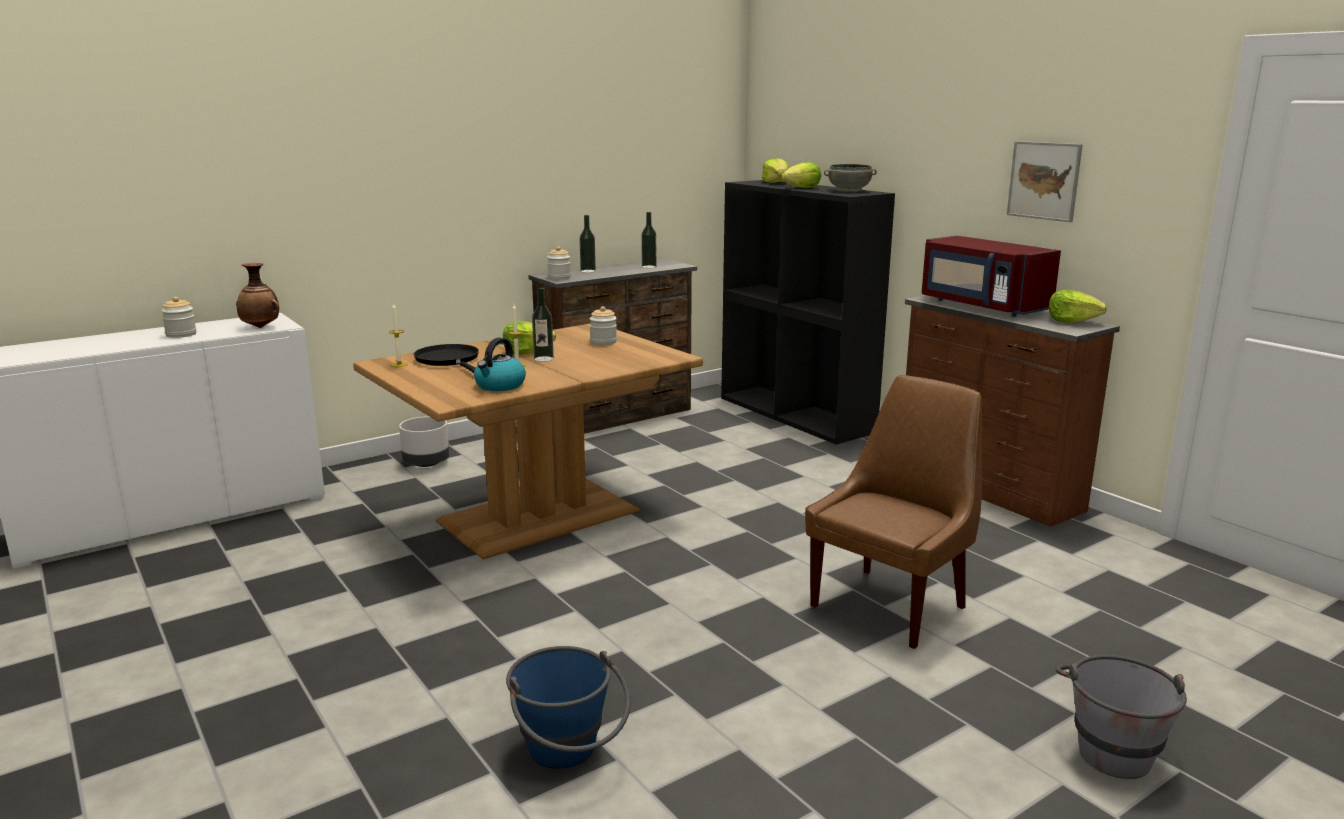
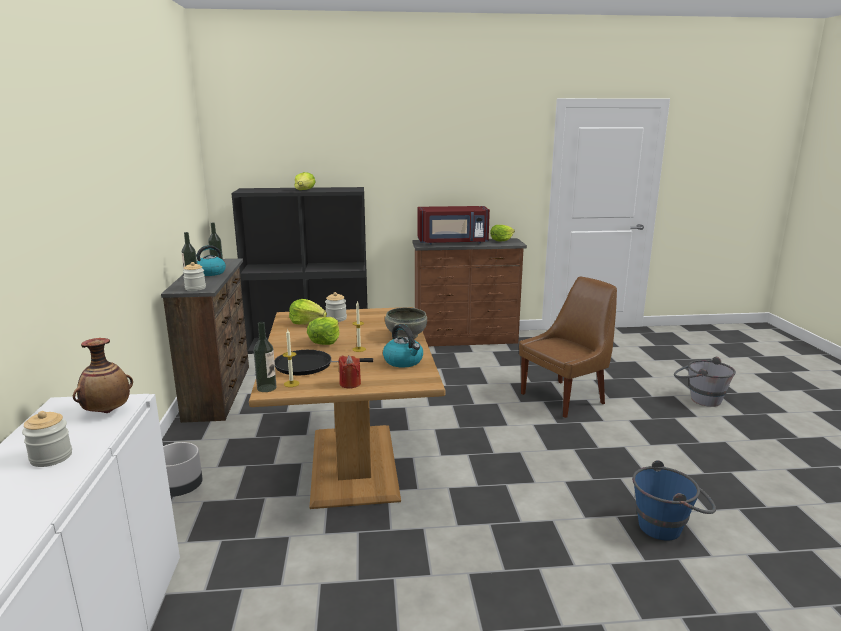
camera: 60 degrees left, 0 degrees up
bottle [532,287,554,362] -> bottle moved to [254,322,277,392]
lettuce [761,158,789,183] -> lettuce moved to [289,299,327,325]
brown chair [805,375,983,649] -> brown chair turned 75 degrees clockwise [519,277,617,418]
grey bowl [824,164,877,192] -> grey bowl moved to [385,307,427,339]
picture [1007,141,1083,222] -> none
none -> kettle [196,245,226,276]
none -> red candle [338,355,361,388]

